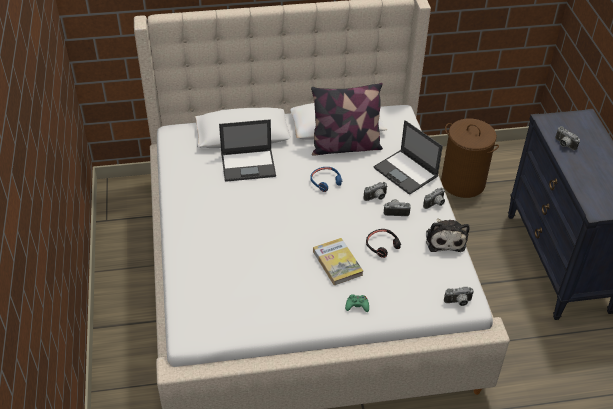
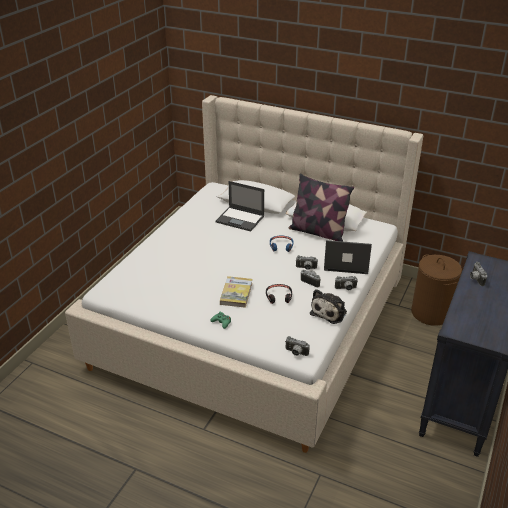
camera: 35 degrees right, 10 degrees down
laptop [374,120,443,195] -> laptop turned 105 degrees clockwise [324,240,372,274]

